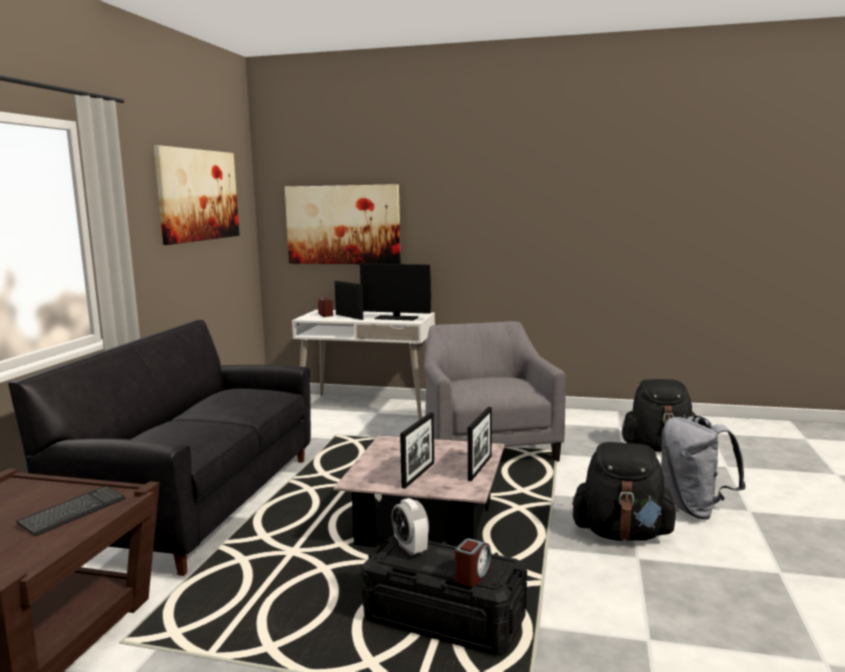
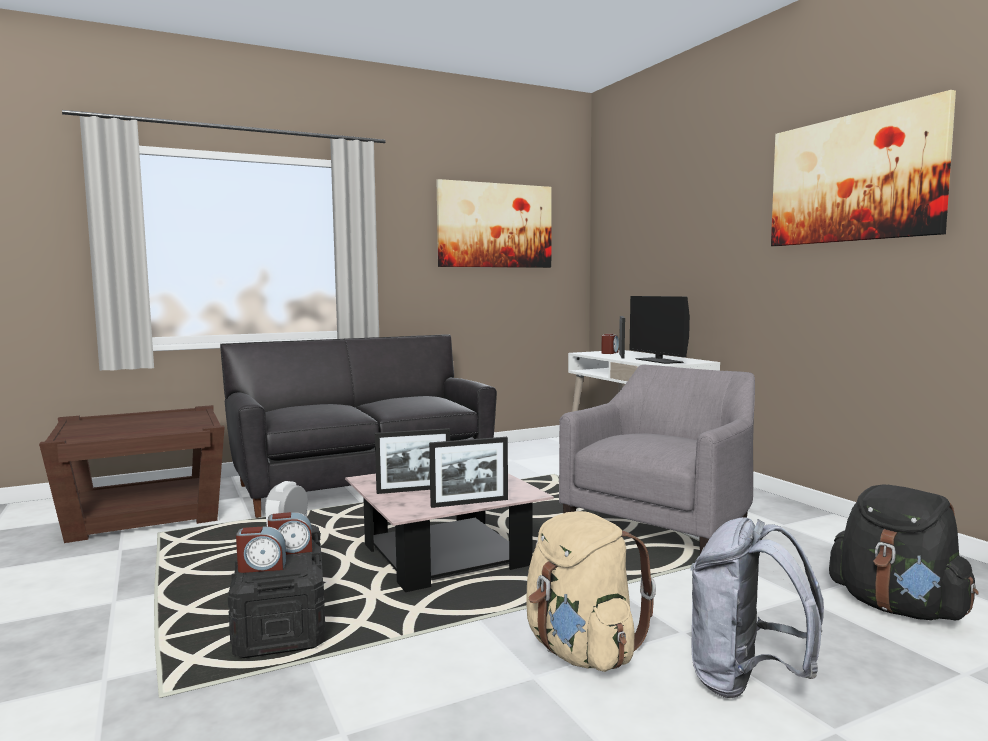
camera: 50 degrees right, 5 degrees down
keyboard [16,486,126,536] -> none
picture [285,184,401,264] -> picture moved to [771,90,956,246]
black backpack [572,442,679,541] -> beige backpack [526,511,656,672]
none -> alarm clock [268,512,312,555]

